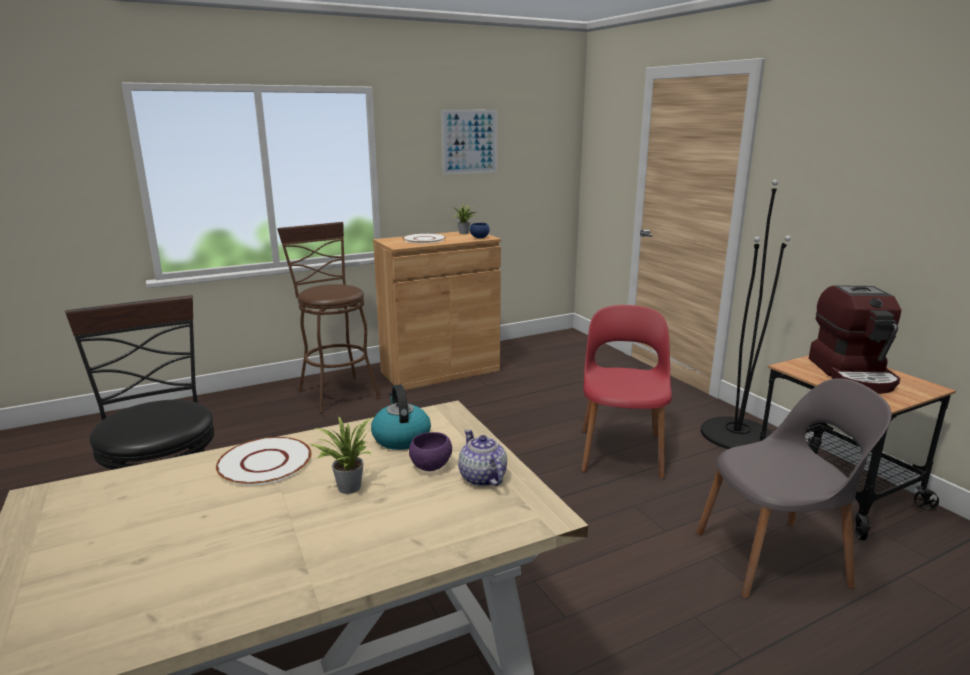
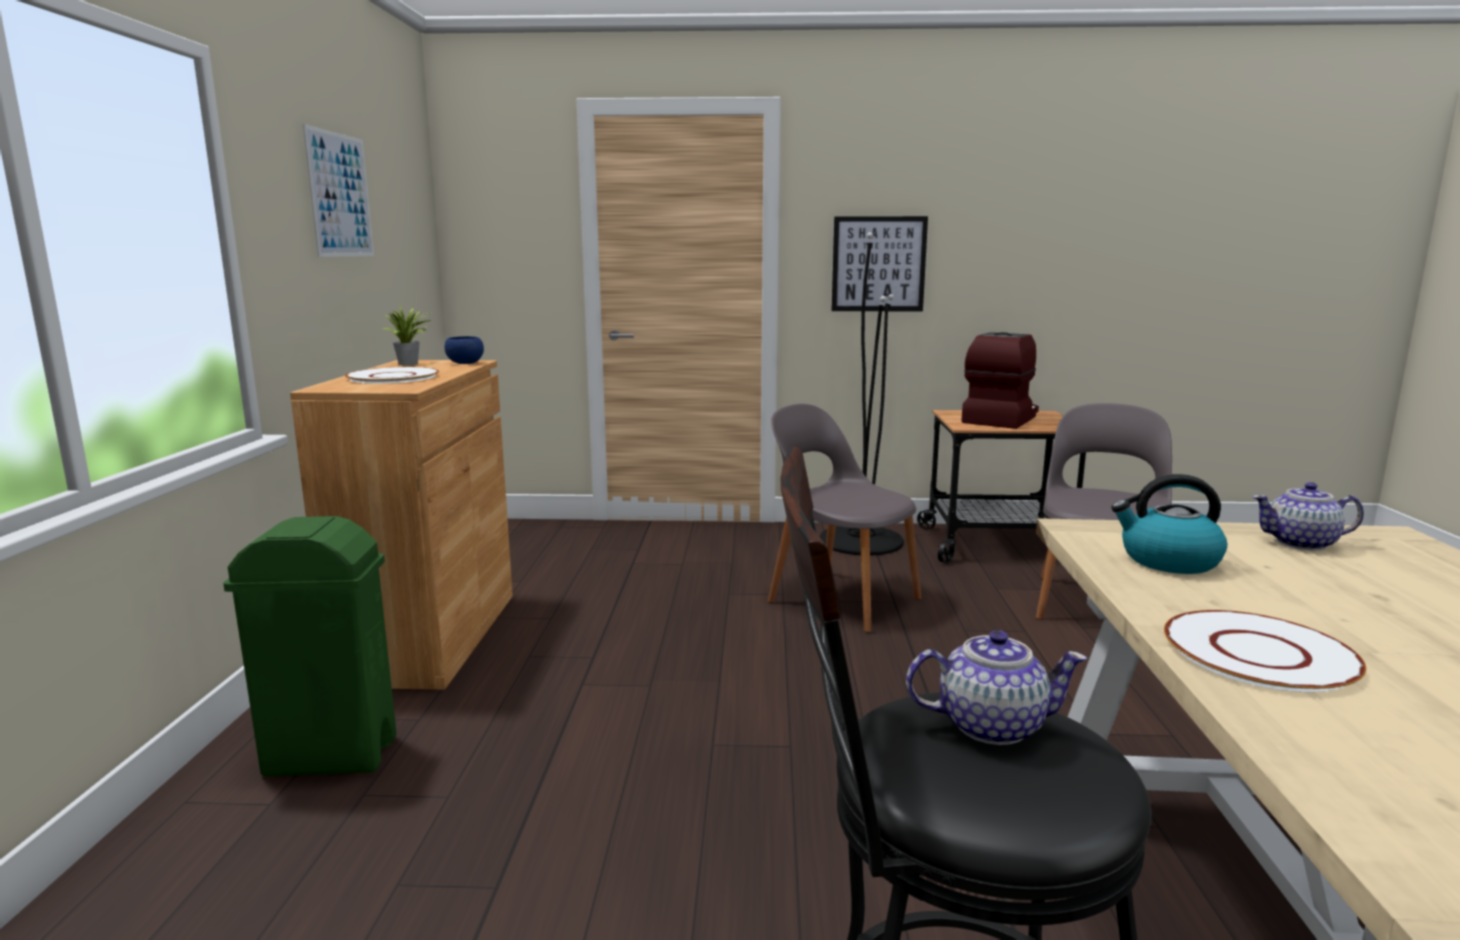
camera: 60 degrees left, 5 degrees down
brown stool [277,222,381,413] -> green trash can [223,516,397,776]
potted plant [310,416,373,494] -> none
purple bowl [409,432,452,471] -> none
red chair [582,305,672,479] -> grey chair [768,404,921,632]
coffee machine [809,285,901,394] -> coffee machine turned 90 degrees counterclockwise [961,332,1039,429]
none -> picture [832,216,928,311]
none -> teapot [906,630,1088,745]

